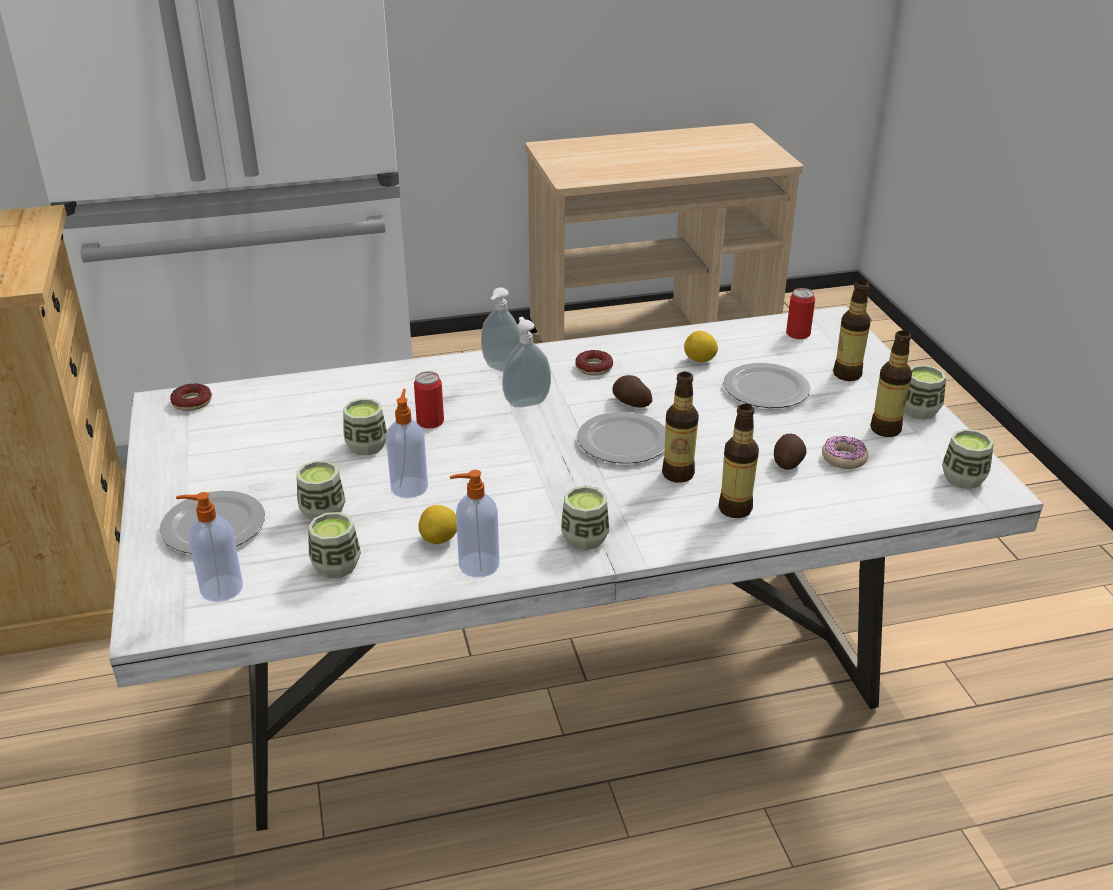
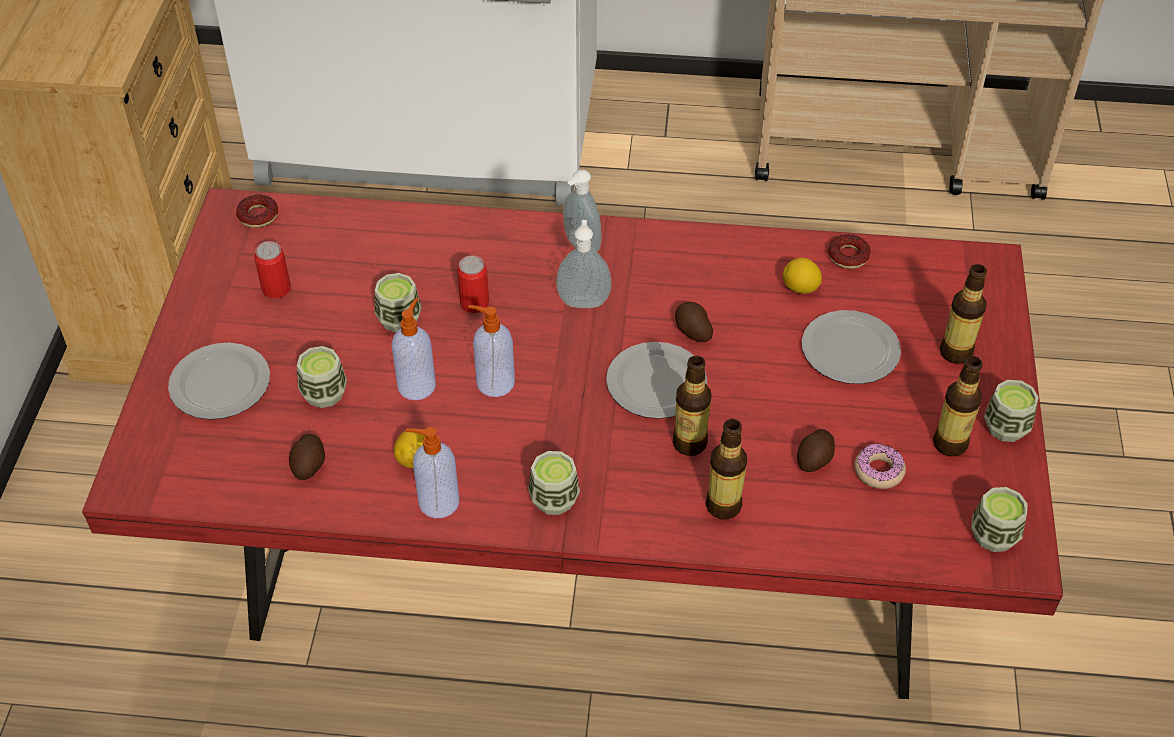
camera: 20 degrees right, 15 degrees up
white dining table [109,306,1044,831] -> red dining table [82,188,1063,699]
soap dispenser [176,492,243,602] -> soap dispenser moved to [468,305,515,397]
cup [308,512,361,578] -> potato [289,434,325,480]
donut [575,350,613,376] -> donut moved to [828,234,871,269]
can [786,288,815,339] -> can moved to [254,241,291,298]

